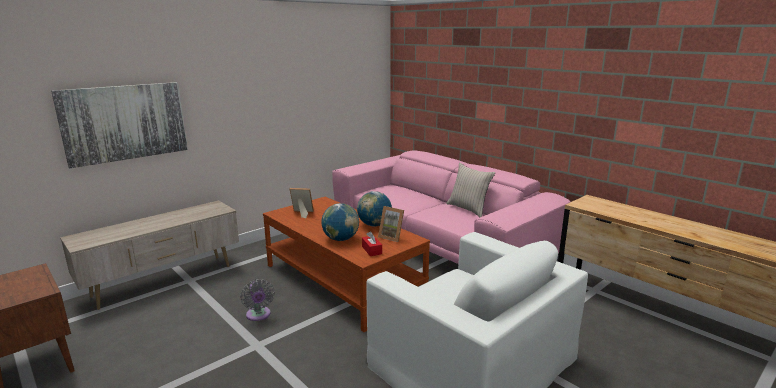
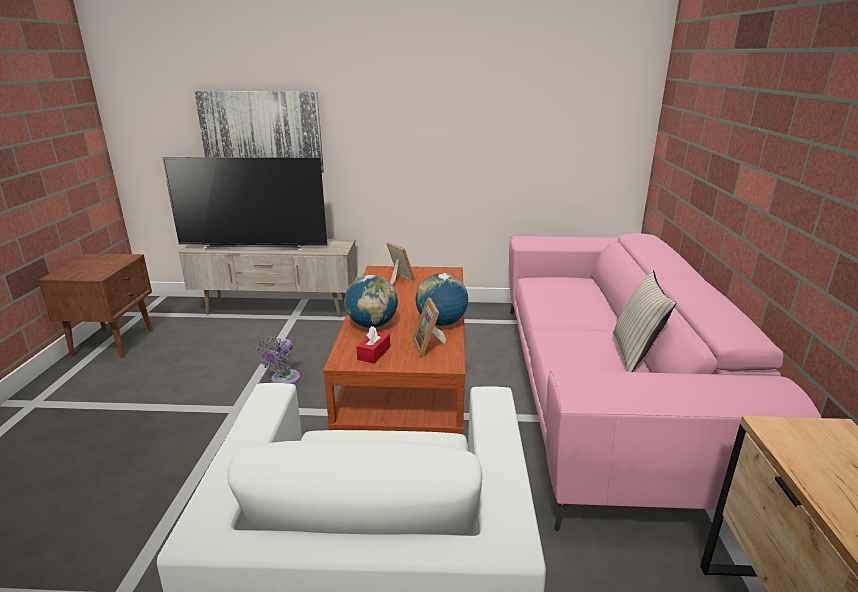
camera: 45 degrees right, 5 degrees up
none -> television [162,157,327,251]

